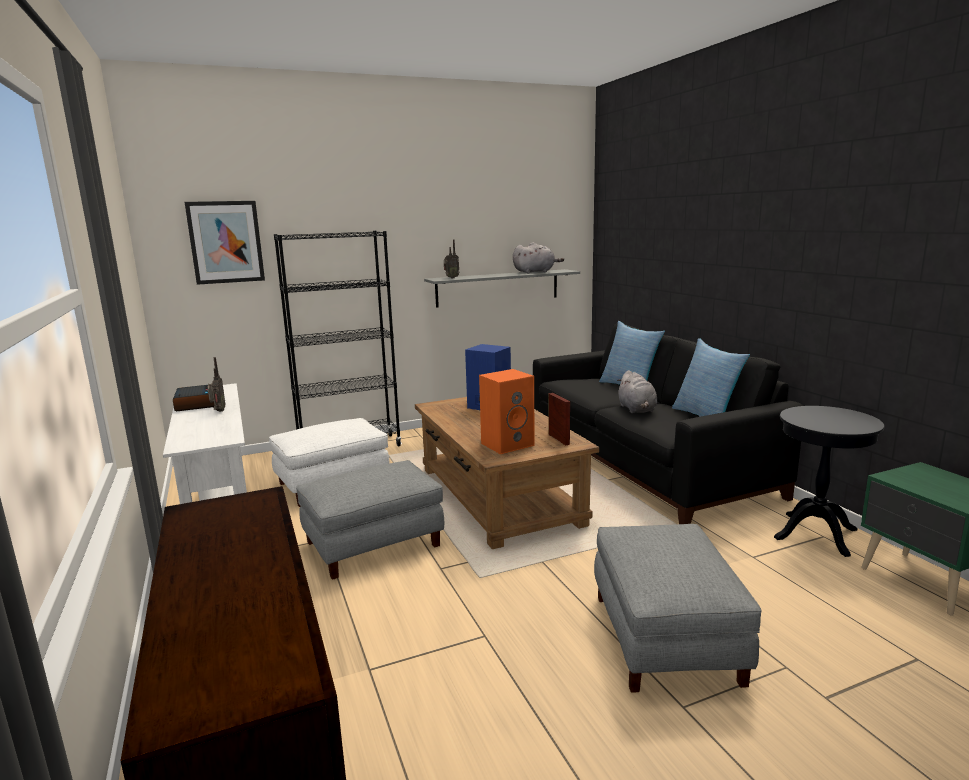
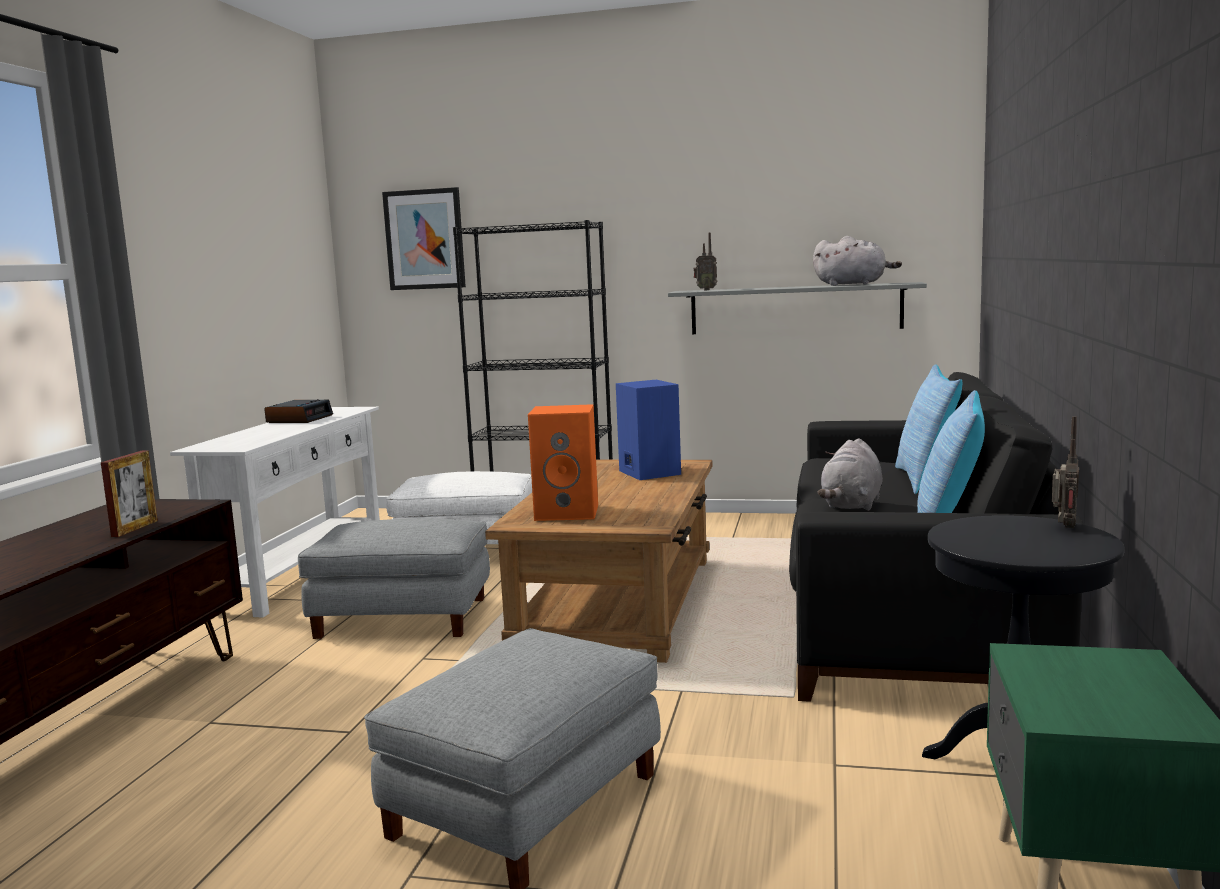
camera: 35 degrees right, 5 degrees down
radio [207,357,225,412] -> radio moved to [1052,416,1079,528]
picture frame [549,393,570,445] -> picture frame moved to [101,451,158,537]

